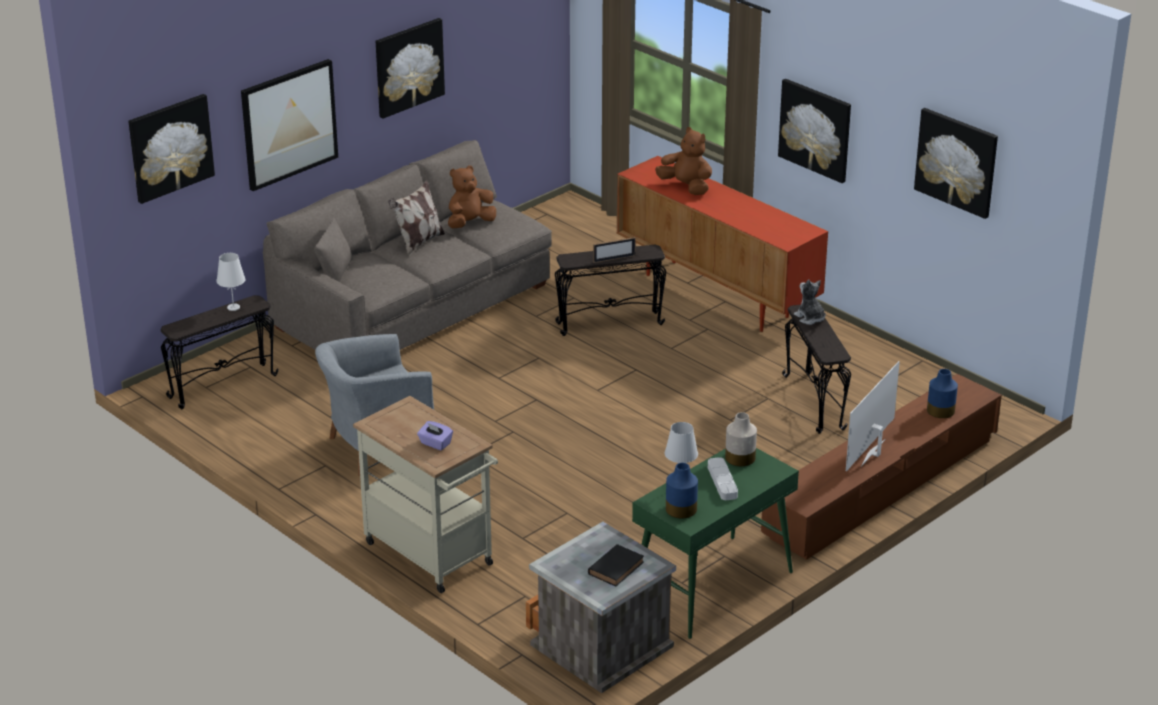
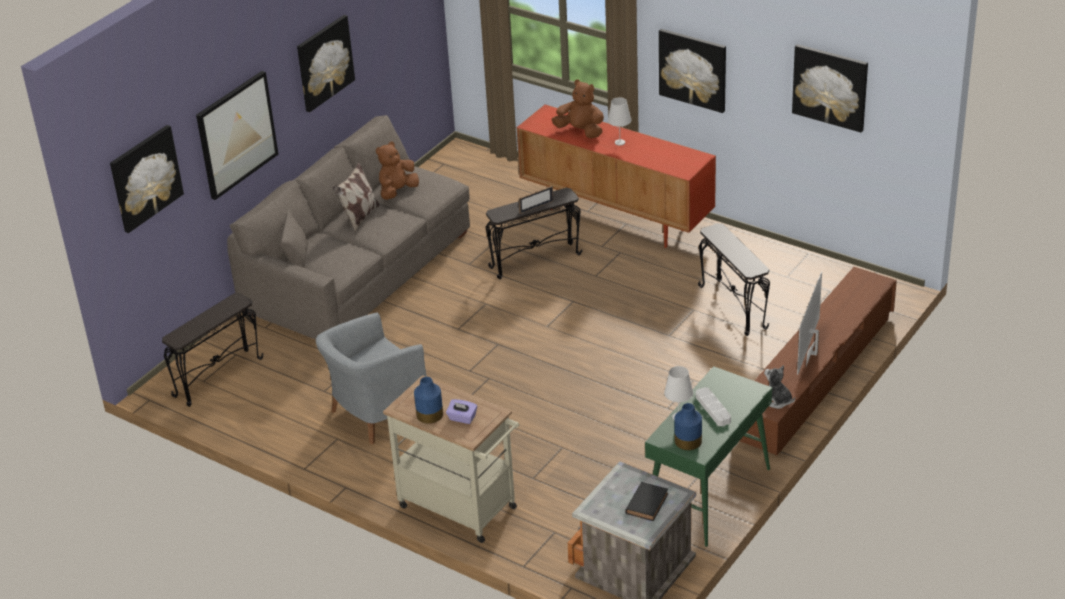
camera: 10 degrees left, 5 degrees up
white table lamp [216,253,245,311] -> white table lamp moved to [608,98,631,146]
beige vase [725,412,757,466] -> none
plush toy [794,280,826,325] -> plush toy moved to [764,365,795,409]
blue vase [927,369,958,418] -> blue vase moved to [414,377,443,424]

